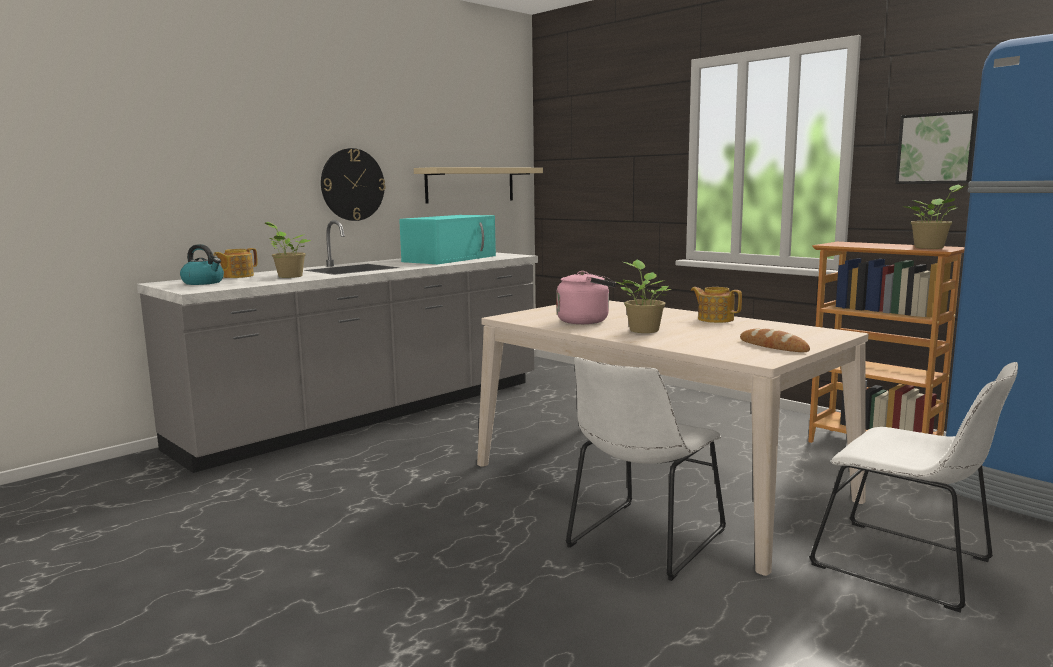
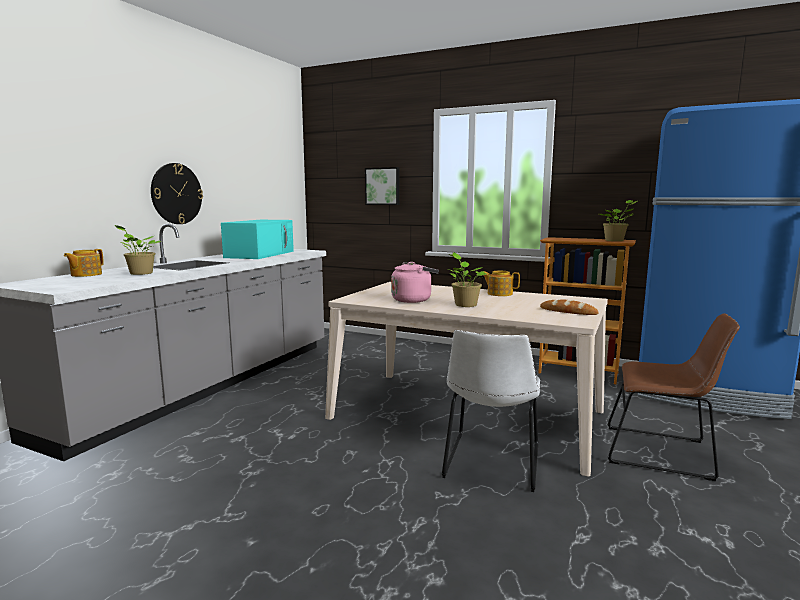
camera: 20 degrees left, 0 degrees up
kettle [180,244,224,285] -> none
beige shelf [414,167,543,203] -> none
white chair [809,362,1018,612] -> brown chair [607,313,740,481]
picture [895,110,978,184] -> picture moved to [365,167,399,205]

